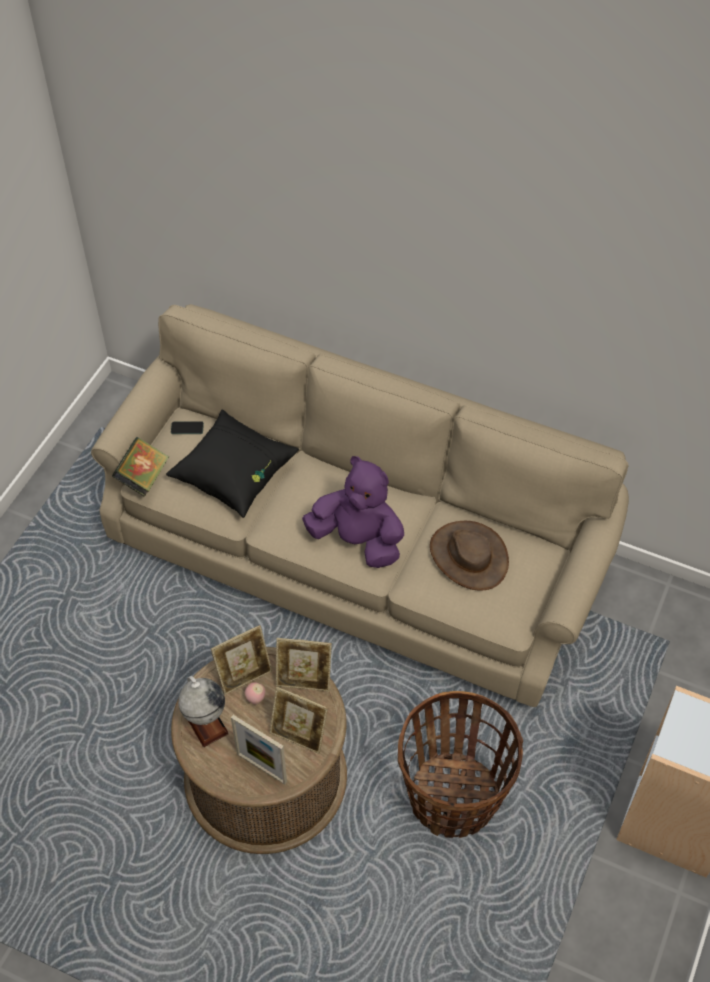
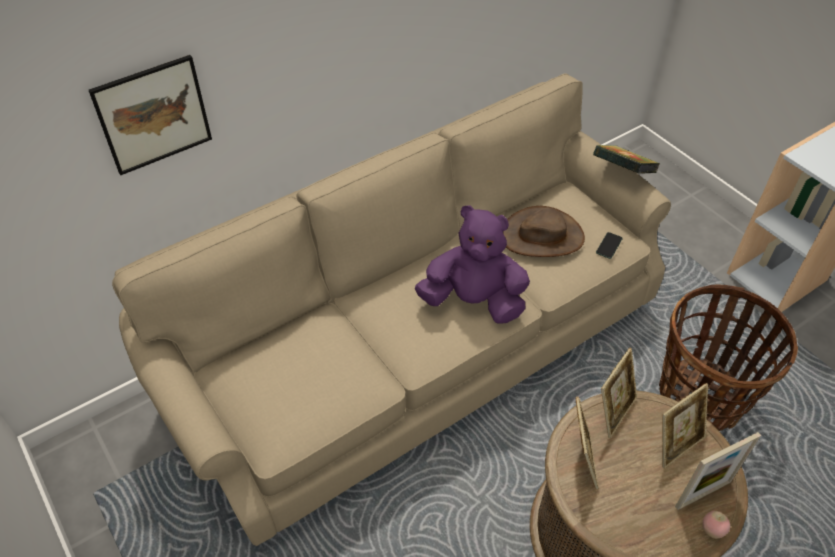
camera: 60 degrees left, 5 degrees down
book [112,437,169,497] -> book moved to [593,145,660,173]
black pillow [166,410,299,518] -> none
phone [171,421,204,434] -> phone moved to [596,232,623,259]
globe [178,676,229,747] -> none
apple [245,682,266,705] -> apple moved to [702,511,730,539]
purple plush toy [302,456,404,568] -> purple plush toy turned 45 degrees clockwise [415,205,530,324]
none -> picture [89,55,212,175]

